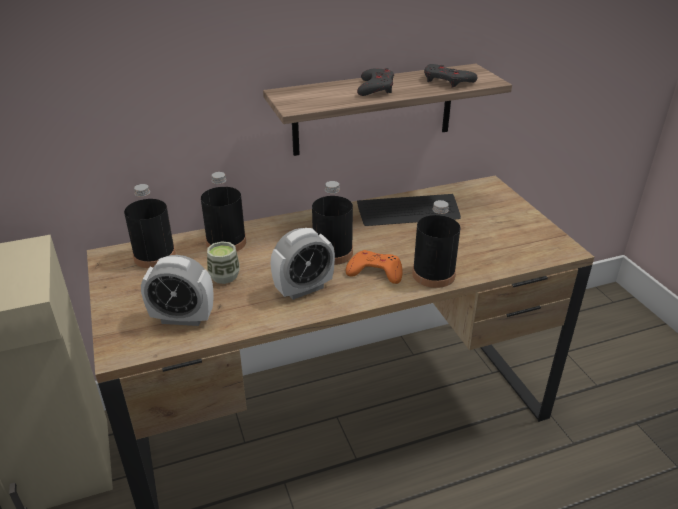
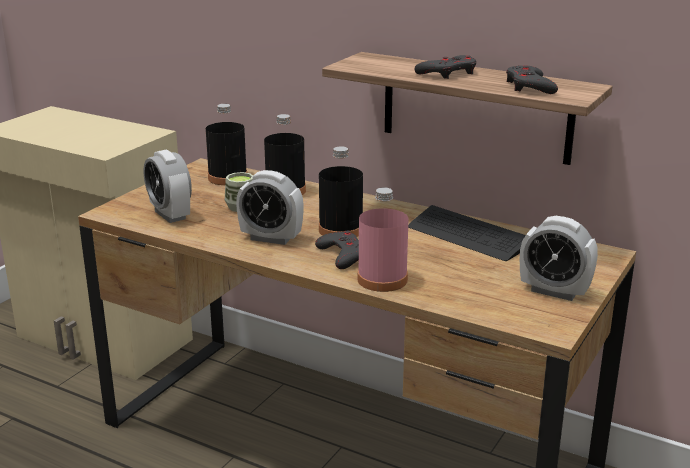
camera: 50 degrees right, 10 degrees down
orange game controller [346,250,402,284] -> grey game controller [315,231,359,269]
black bottle [412,200,461,288] -> pink bottle [358,187,408,292]
none -> alarm clock [520,216,598,301]

